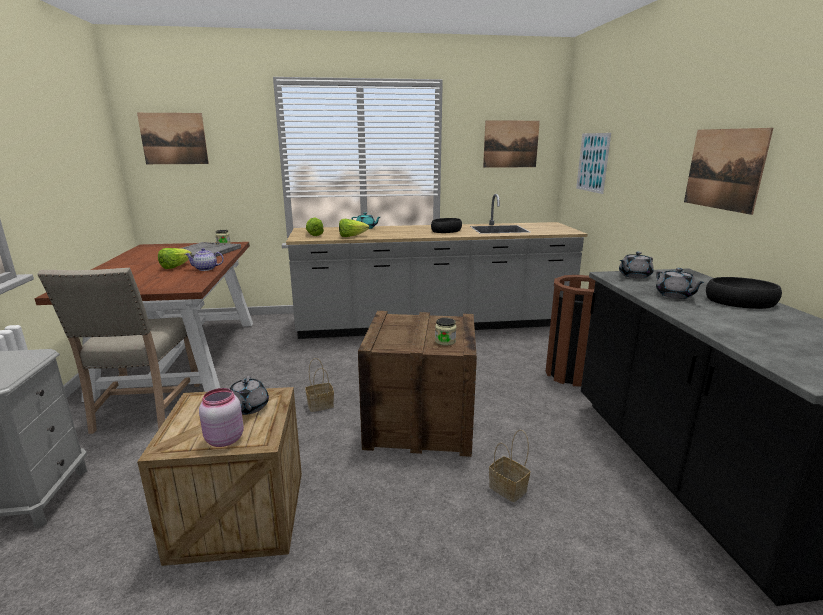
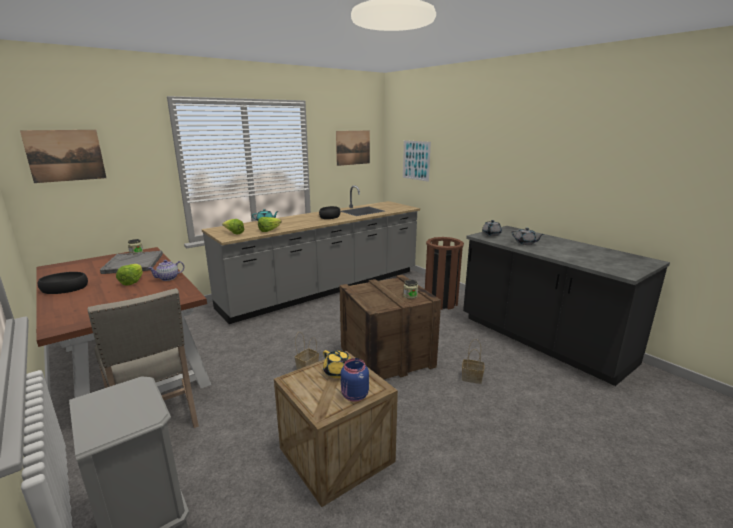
camera: 30 degrees left, 0 degrees up
pink jar [199,388,244,447] -> blue jar [341,358,369,402]
grey teapot [230,376,269,415] -> yellow teapot [323,350,351,378]
picture [684,128,773,215] -> none
black bowl [706,277,782,309] -> black bowl moved to [38,272,88,294]

